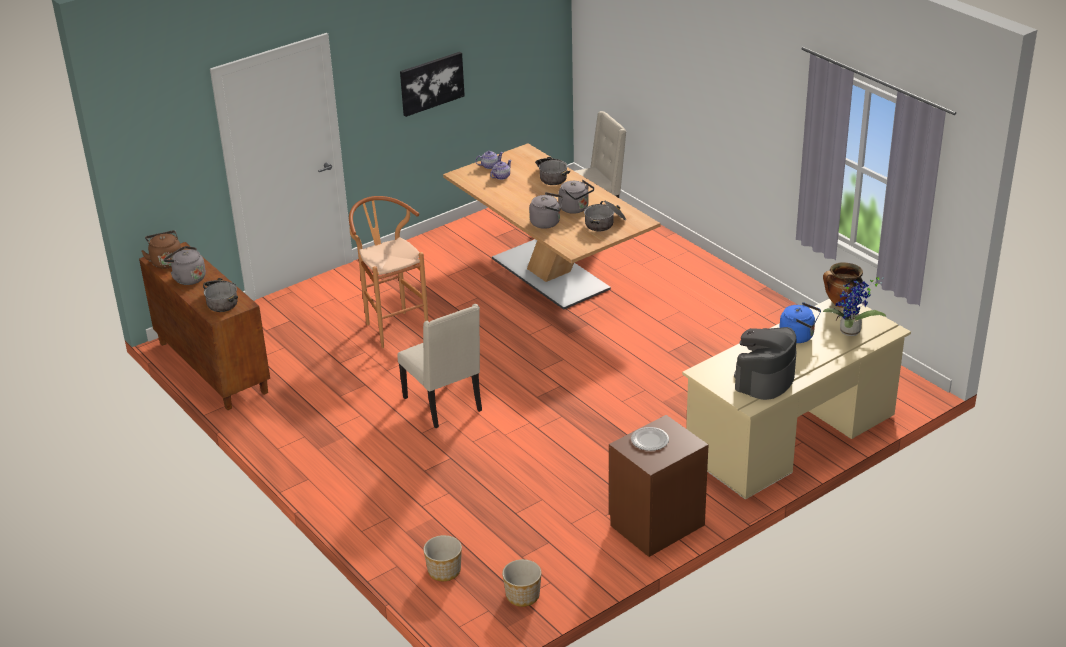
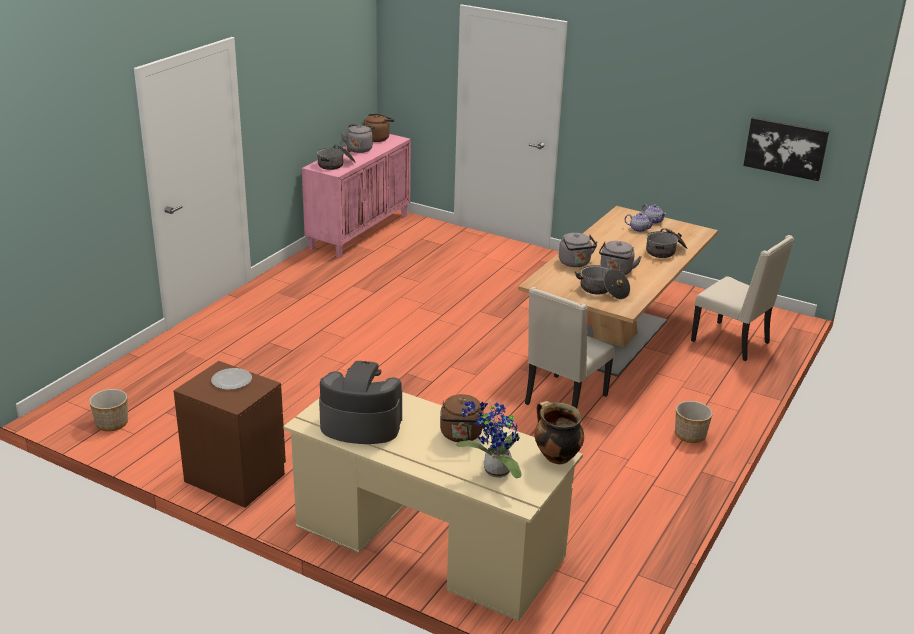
camera: 65 degrees right, 5 degrees down
brown cabinet [139,242,270,410] -> pink cabinet [302,134,411,258]
brown stool [349,196,428,348] -> none
beige chair [397,304,482,428] -> beige chair moved to [525,287,615,408]
picture [400,52,465,117] -> picture moved to [743,117,829,181]
planter [423,535,462,581] -> planter moved to [675,401,713,443]
blue kettle [779,302,821,343] -> brown kettle [440,394,494,442]

